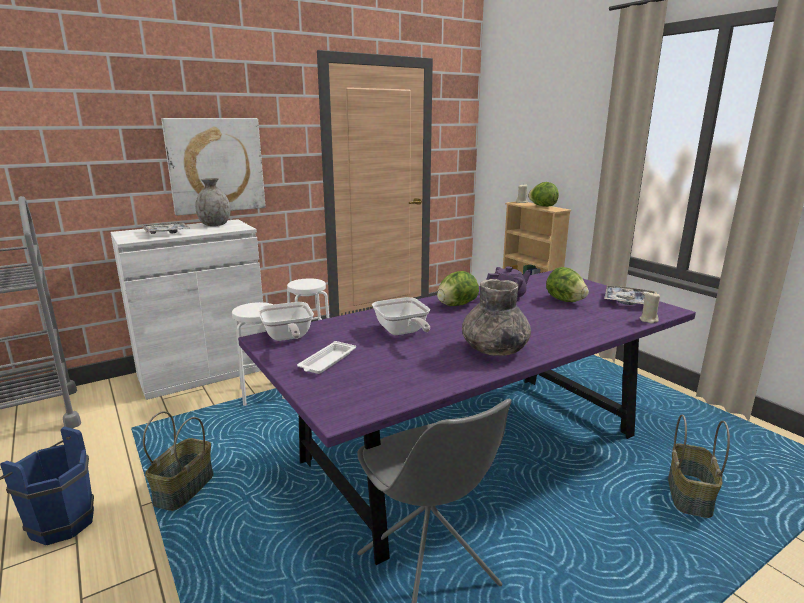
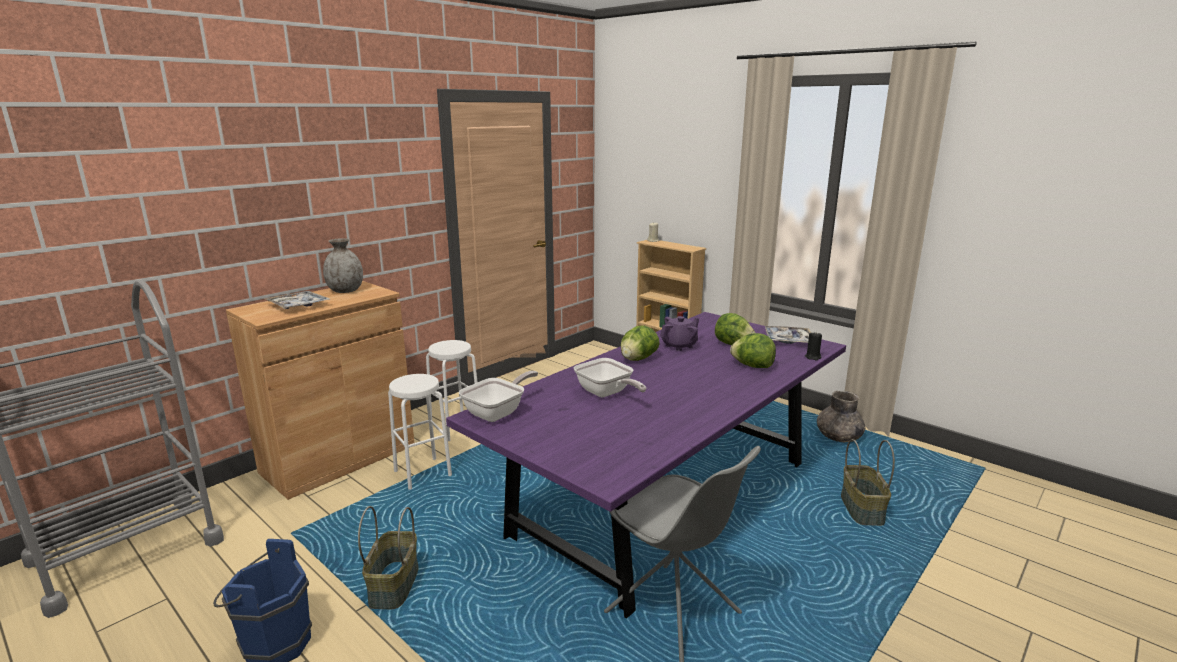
camera: 15 degrees left, 0 degrees up
white cabinet [110,219,266,400] -> brown cabinet [226,281,414,500]
picture [161,118,266,216] -> none
frying pan [258,302,314,341] -> frying pan turned 105 degrees counterclockwise [459,371,538,422]
white tray [297,341,356,374] -> none
grey vase [462,279,531,356] -> grey vase moved to [817,391,865,442]
lettuce [528,182,559,207] -> lettuce moved to [730,333,776,368]
beige candle [640,291,660,324] -> black candle [805,332,822,361]

